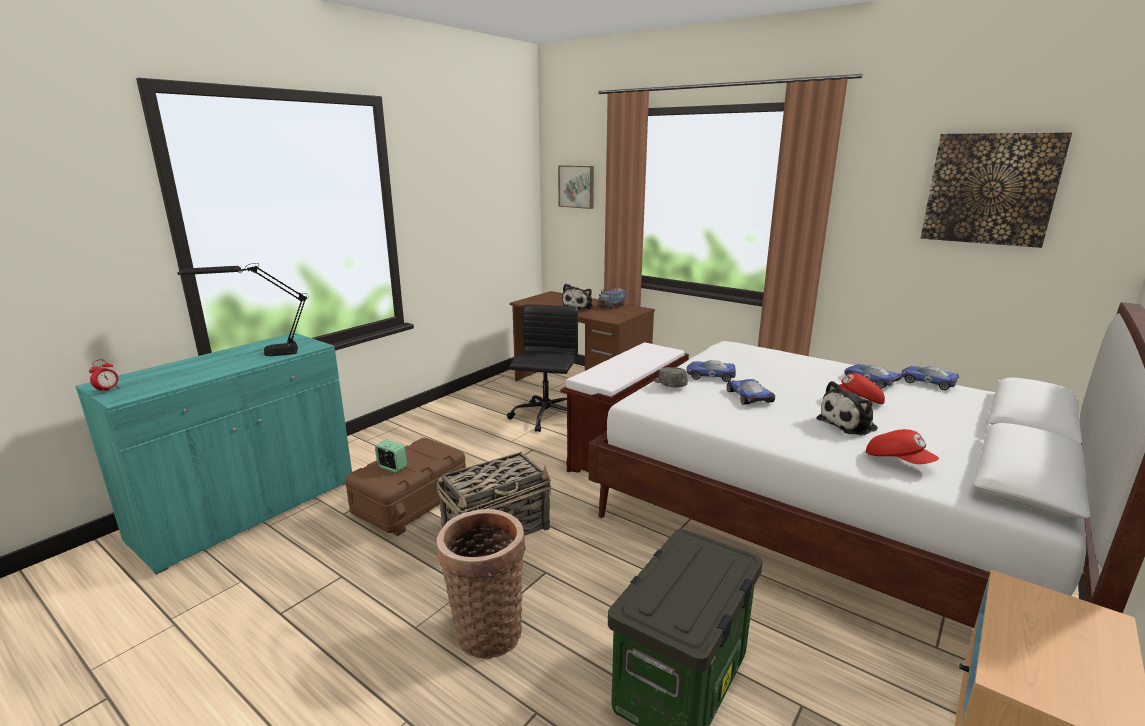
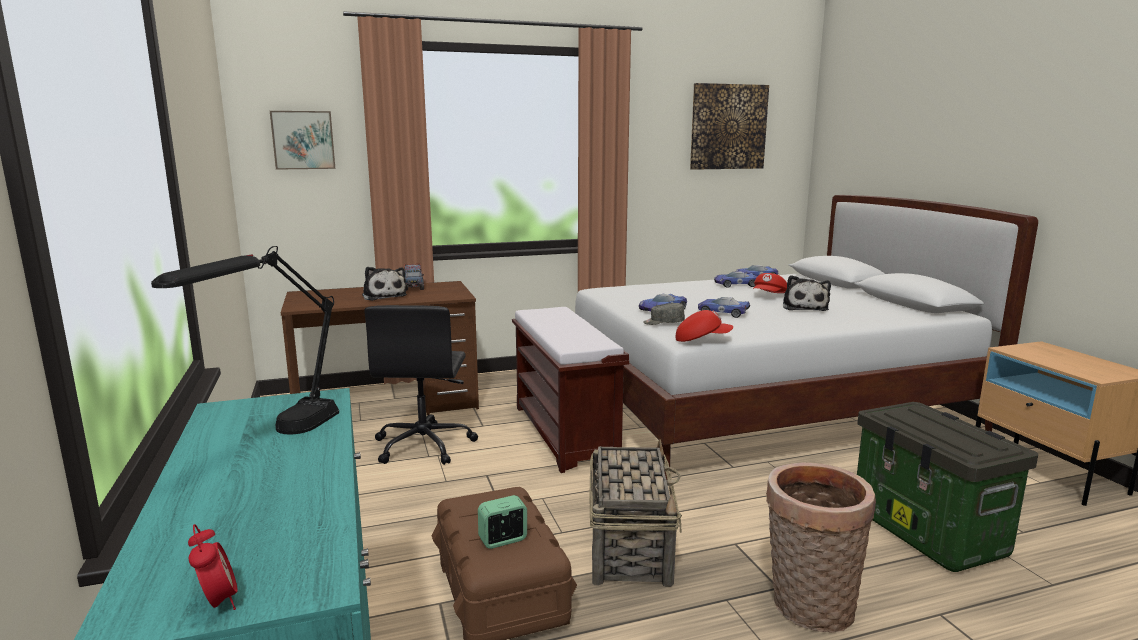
camera: 55 degrees left, 5 degrees down
black office chair [507,304,578,432] -> black office chair turned 135 degrees counterclockwise [364,305,478,465]
red cap [866,429,939,464] -> red cap moved to [676,310,733,342]

